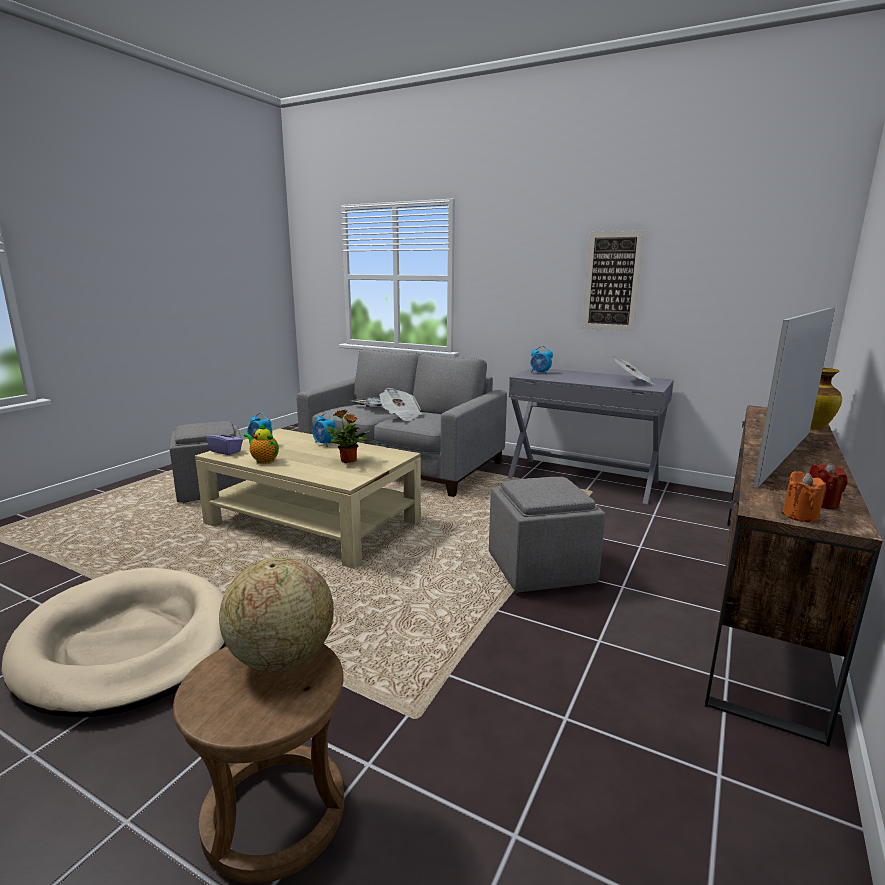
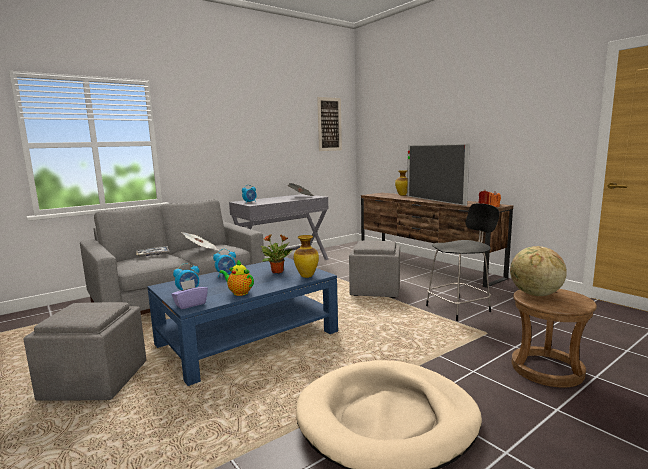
camera: 65 degrees left, 5 degrees down
beige coffee table [195,428,421,569] -> blue coffee table [147,257,338,386]
teapot [244,423,279,464] -> teapot turned 60 degrees clockwise [219,260,254,296]
picture [582,231,645,331] -> picture moved to [317,97,342,151]
none -> vase [294,235,319,278]
none -> black stool [426,203,500,321]

